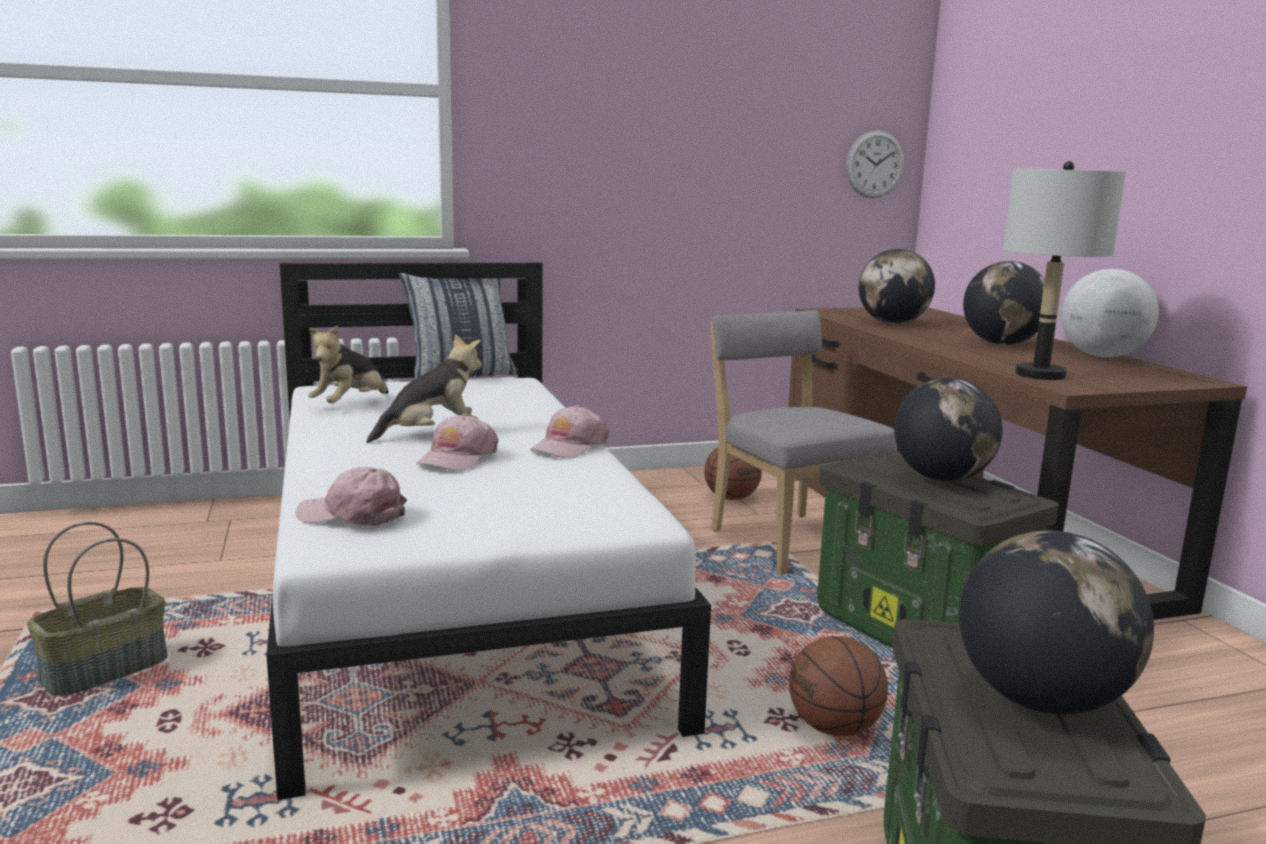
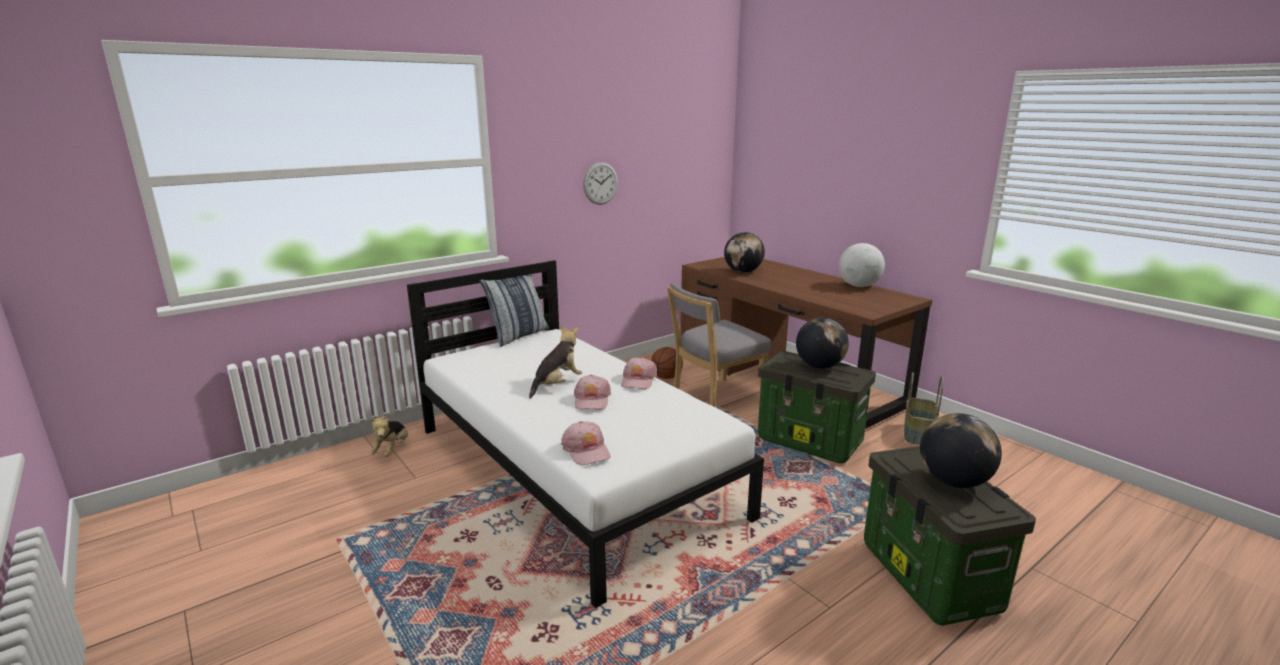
camera: 20 degrees left, 5 degrees up
basket [27,522,168,696] -> basket moved to [904,372,943,445]
pink cap [296,467,407,526] -> pink cap turned 105 degrees counterclockwise [561,421,610,465]
plush toy [308,325,389,403] -> plush toy moved to [370,414,408,457]
grey chair [710,310,897,575] -> grey chair turned 75 degrees counterclockwise [667,282,771,407]
basketball [789,636,888,736] -> none
wall clock [846,130,904,198] -> wall clock moved to [583,162,618,205]
globe [963,261,1045,345] -> none
grey table lamp [1003,161,1126,380] -> none

